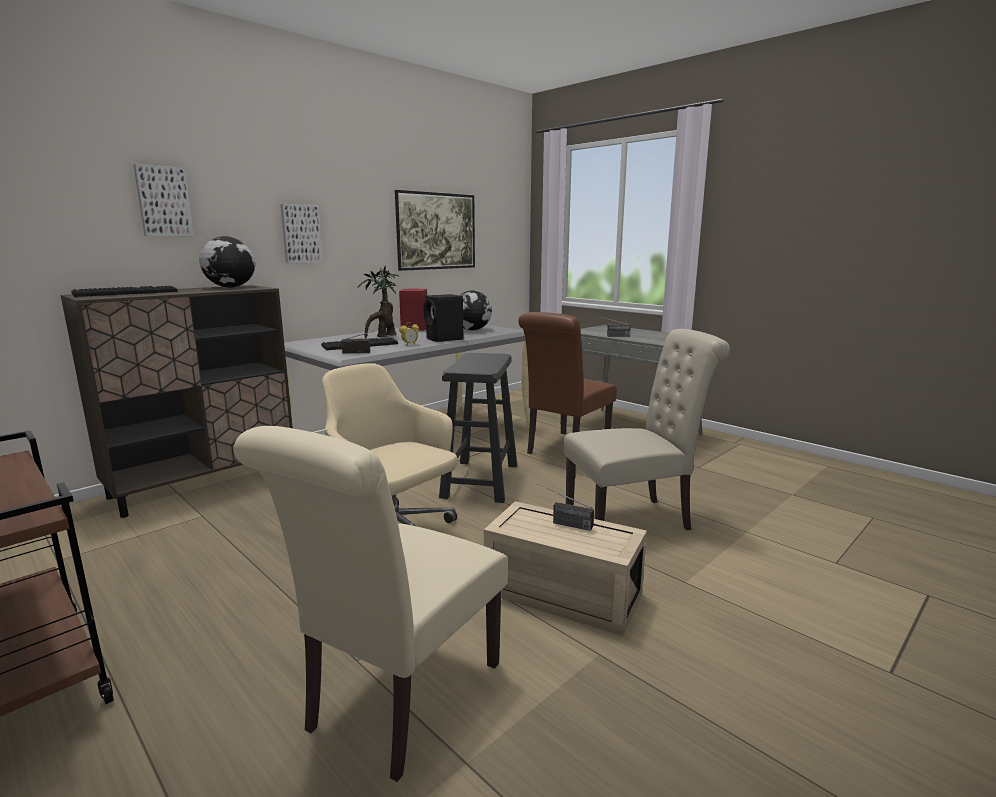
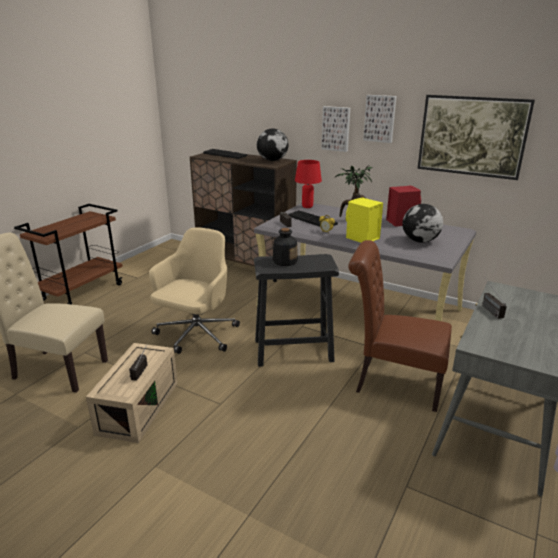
camera: 75 degrees right, 10 degrees up
picture [134,164,194,236] -> picture moved to [363,95,396,143]
black speaker [424,294,464,342] -> yellow speaker [346,197,383,242]
beige chair [563,329,730,530] -> none
none -> bottle [273,228,298,266]
none -> red table lamp [295,160,322,208]

